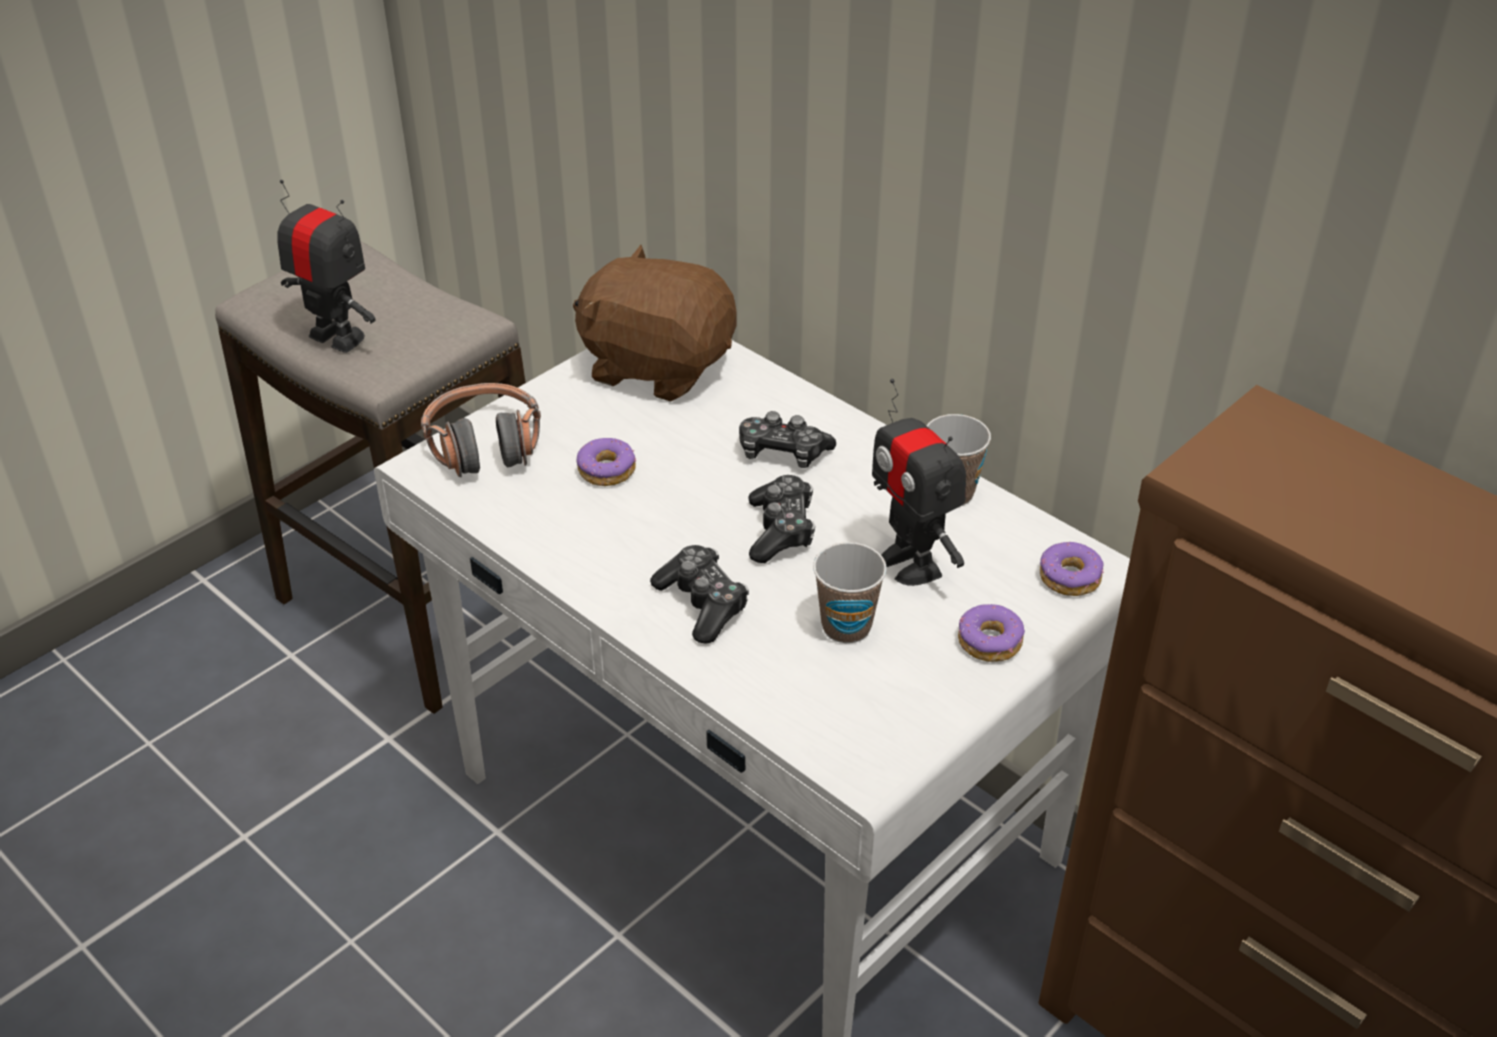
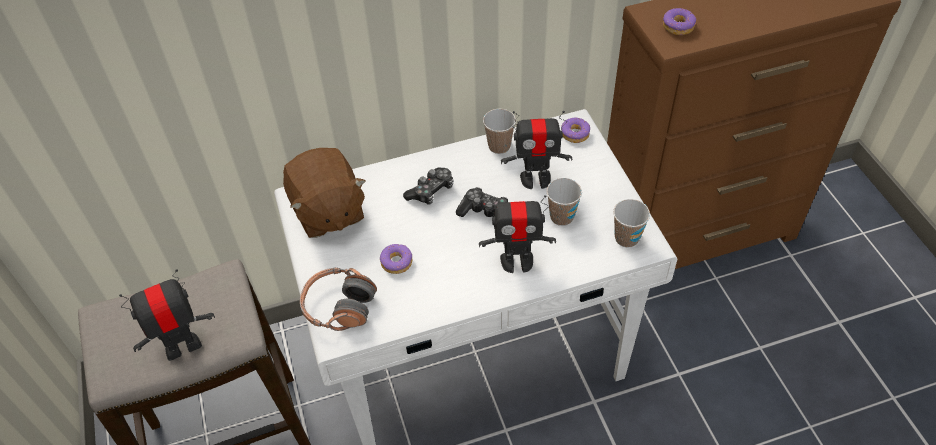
camera: 60 degrees left, 10 degrees up
brown plush toy [573,245,737,402] -> brown plush toy turned 75 degrees counterclockwise [283,148,366,238]
game controller [650,545,749,644] -> toy robot [479,195,556,273]
donut [958,604,1025,662] -> donut moved to [663,8,696,35]
none -> cup [613,199,650,248]

